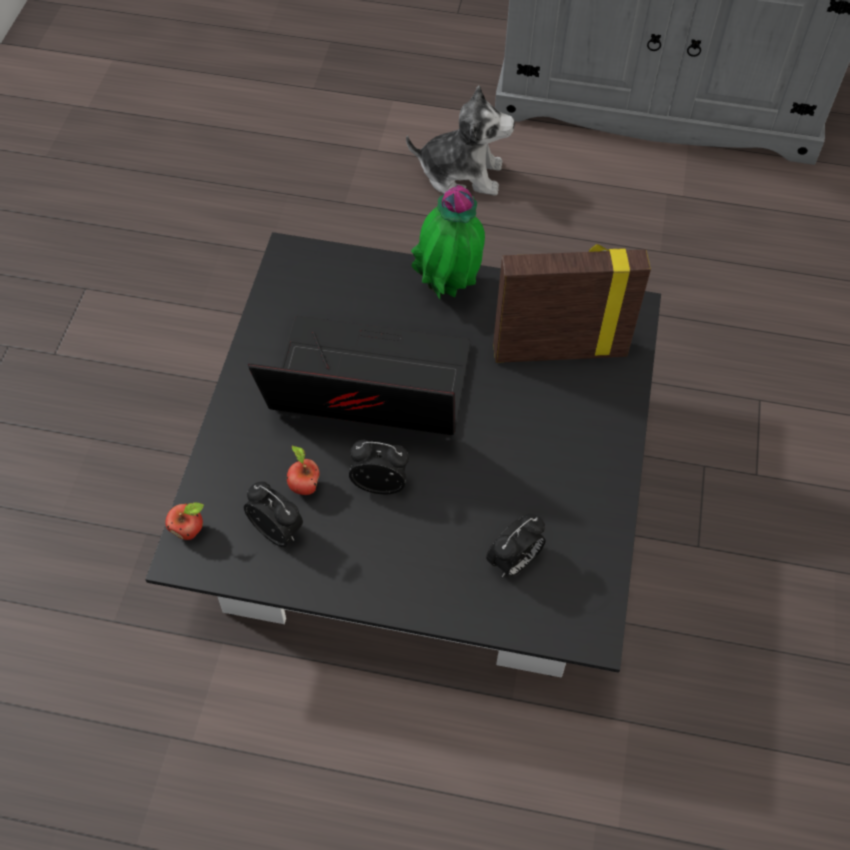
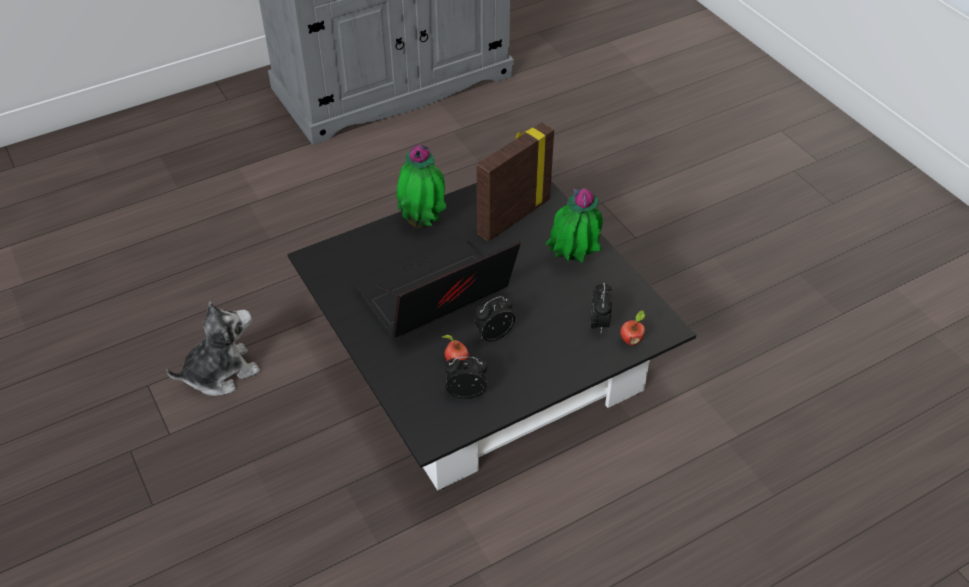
camera: 40 degrees left, 10 degrees down
apple [165,502,204,540] -> apple moved to [620,310,645,345]
plush toy [406,86,515,196] -> plush toy moved to [166,301,260,396]
none -> potted plant [545,188,603,263]

